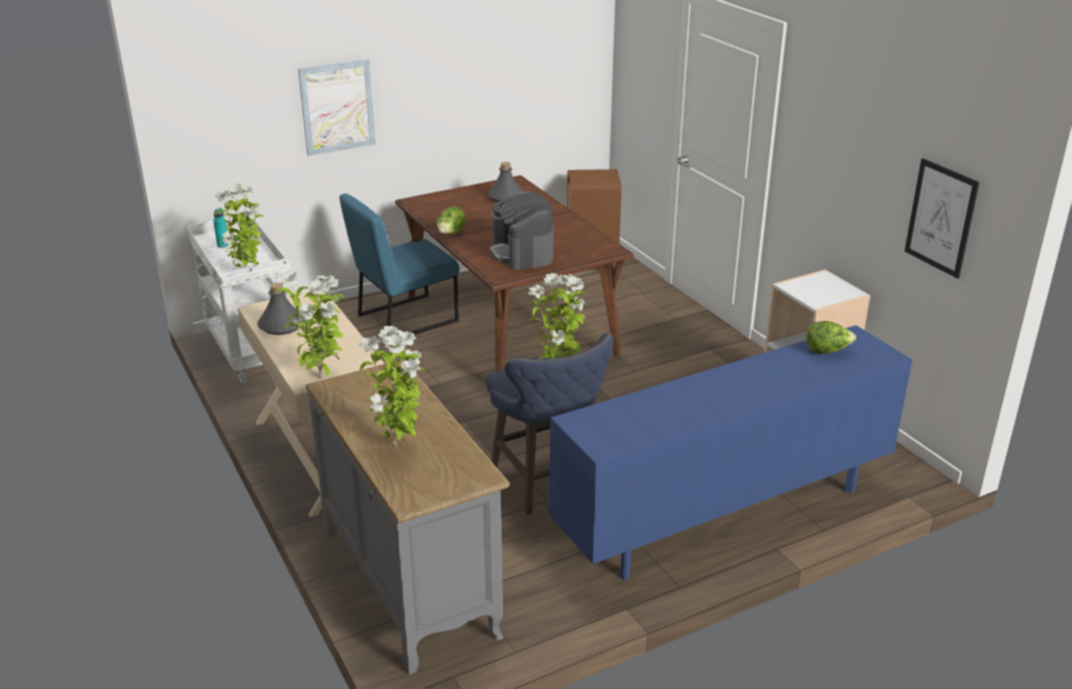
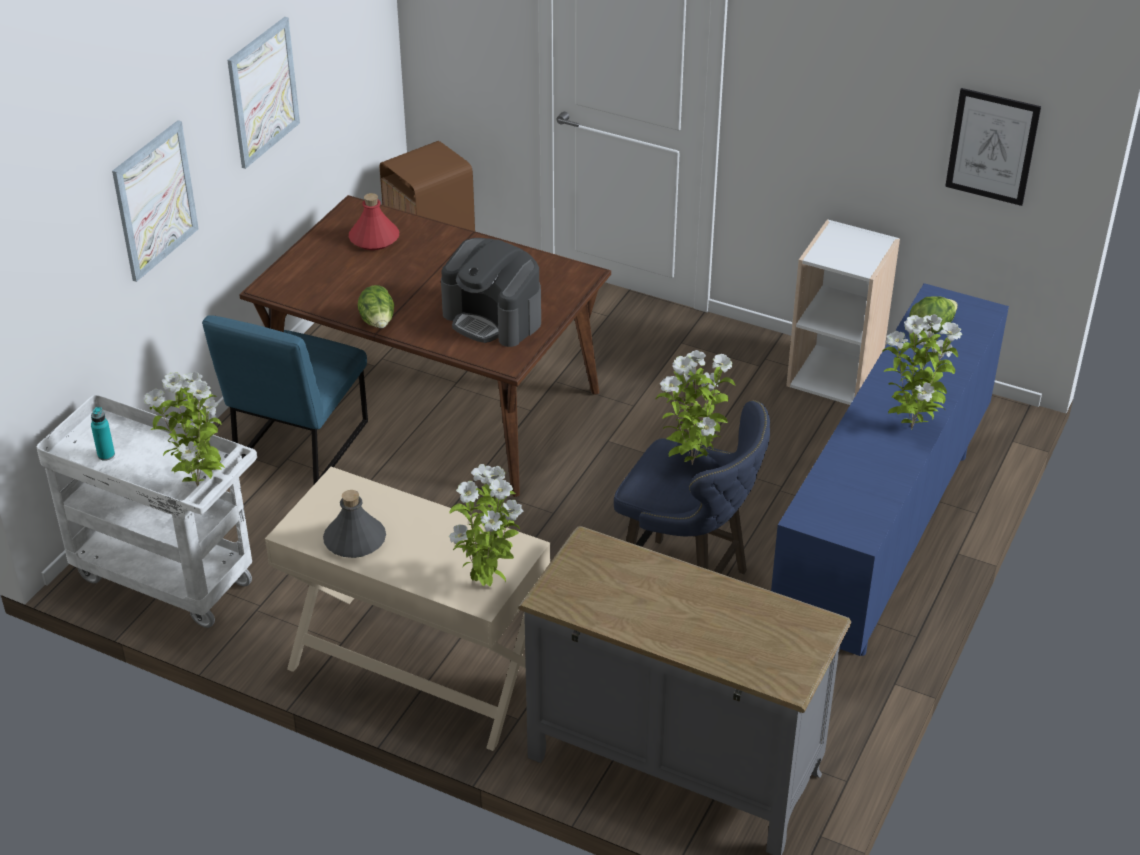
camera: 35 degrees left, 10 degrees up
potted plant [359,326,425,447] -> potted plant moved to [882,314,962,429]
grey bottle [488,162,523,202] -> red bottle [349,193,399,250]
none -> picture [227,17,300,169]

